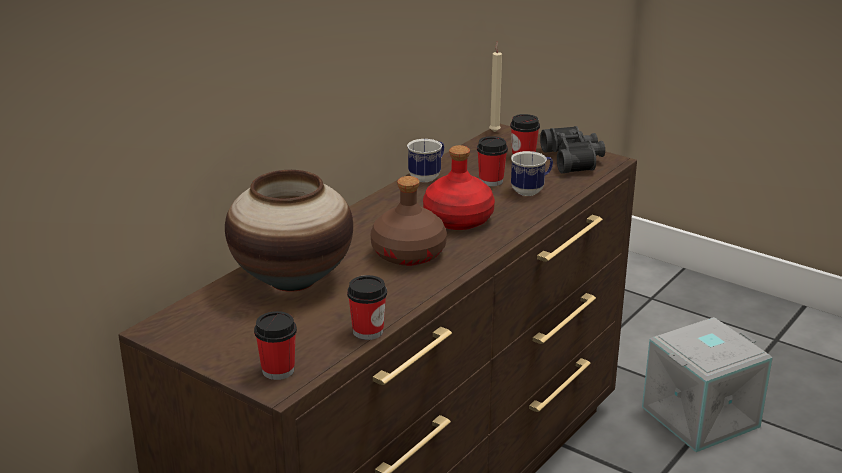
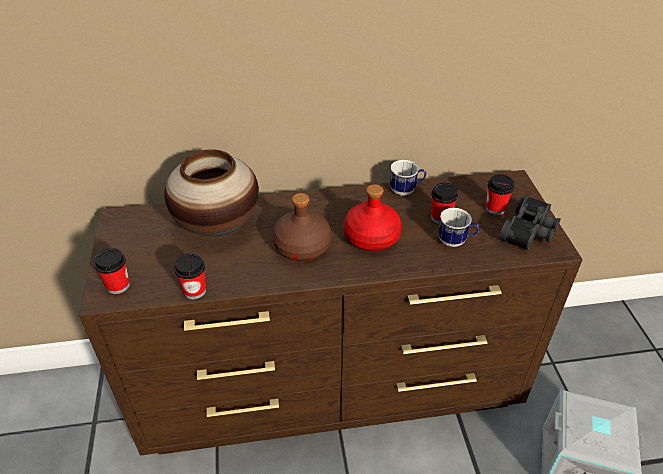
camera: 45 degrees right, 15 degrees up
beige candle [489,42,502,132] -> none

